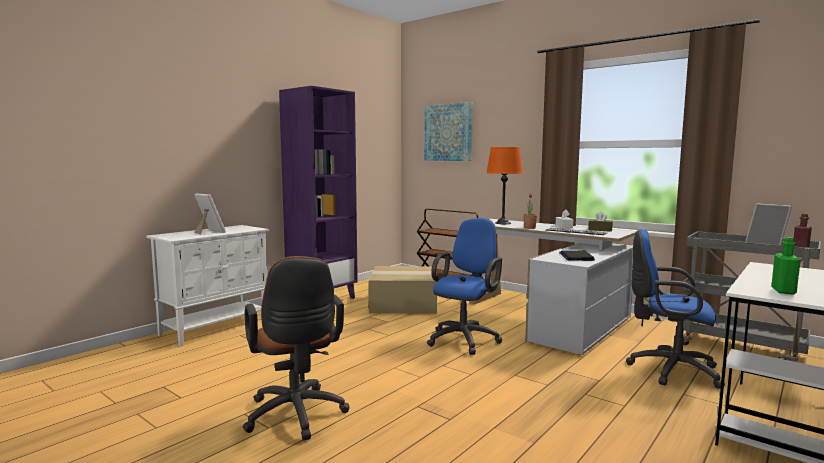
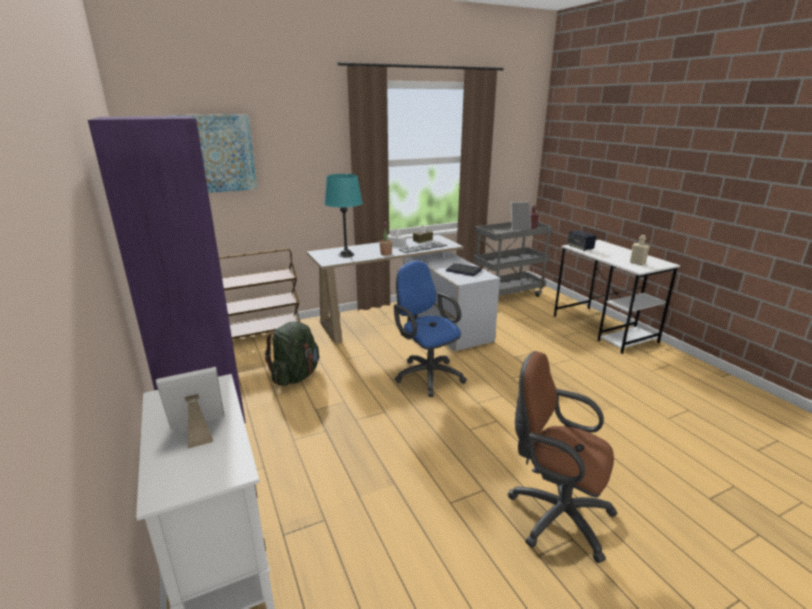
camera: 65 degrees left, 15 degrees up
brown office chair [243,256,349,441] -> brown office chair turned 150 degrees counterclockwise [508,351,617,563]
cardboard box [369,266,437,314] -> green backpack [265,321,319,386]
orange table lamp [486,147,523,224] -> turquoise table lamp [324,174,363,257]
blue office chair [626,229,725,389] -> none
green bottle [771,237,801,294] -> beige bottle [630,235,650,266]
none -> speaker [568,230,596,251]

